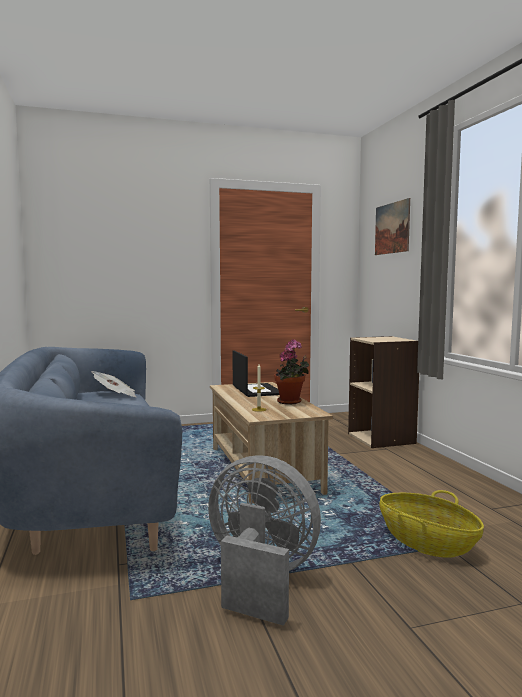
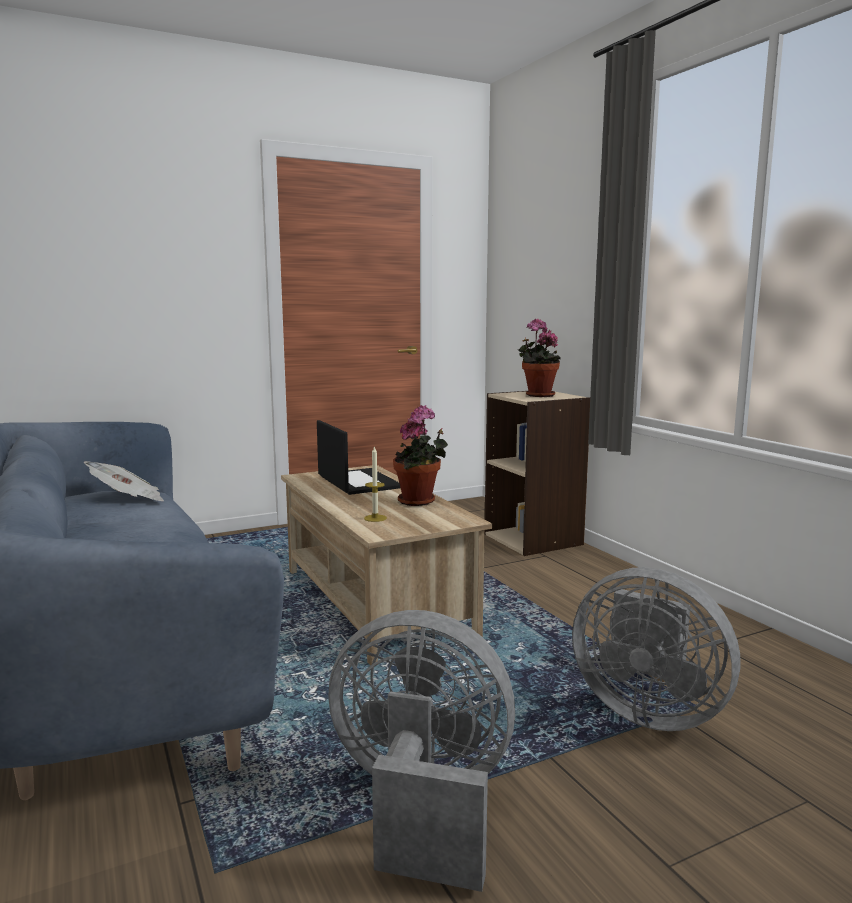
camera: 10 degrees left, 5 degrees up
picture [375,198,410,255] -> none
basket [379,490,484,558] -> grey fan [572,567,740,731]
none -> potted plant [518,318,561,397]

